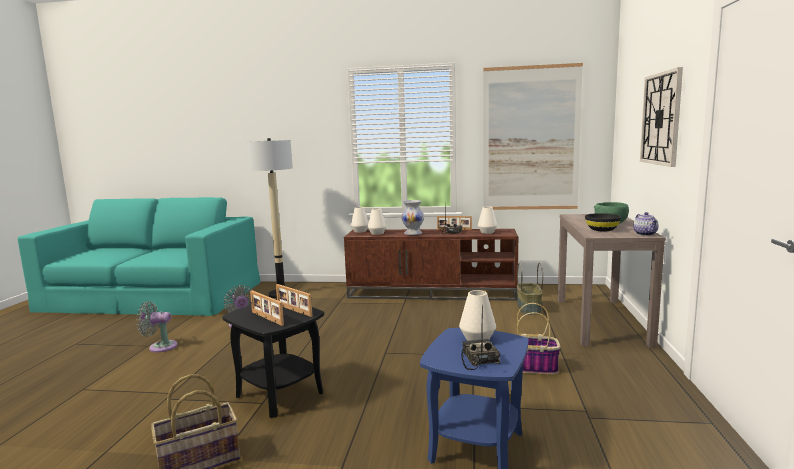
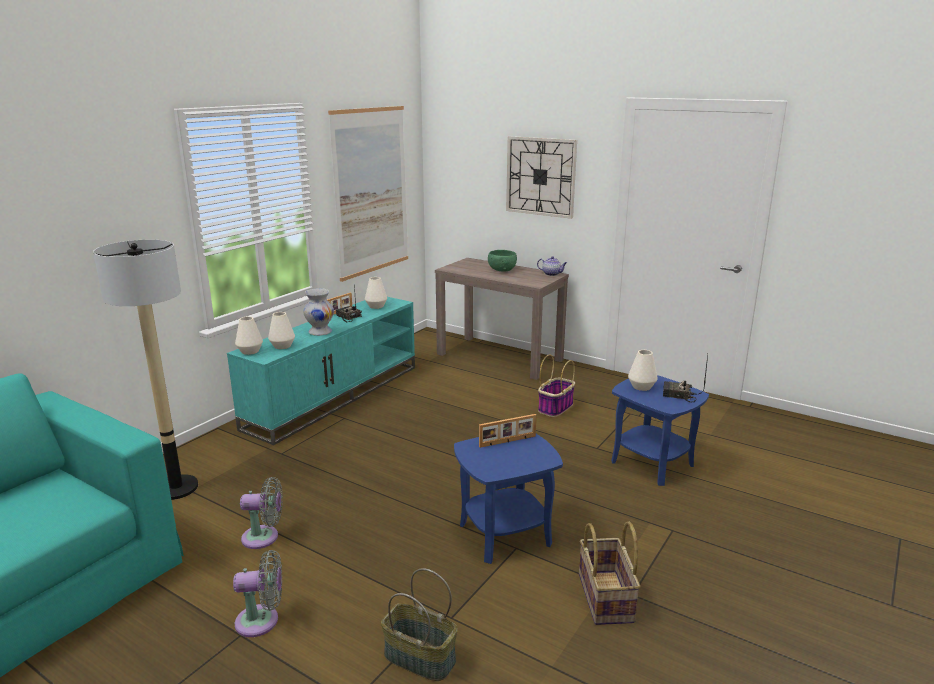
camera: 65 degrees left, 10 degrees up
grey fan [136,301,178,352] -> grey fan turned 120 degrees counterclockwise [233,550,282,637]
black side table [222,299,324,418] -> blue side table [454,434,563,564]
picture frame [250,290,284,326] -> none
brown tv stand [344,229,518,301] -> turquoise tv stand [227,297,415,445]
basket [517,262,543,315] -> basket moved to [381,568,458,681]
black bowl [585,213,621,231] -> none

